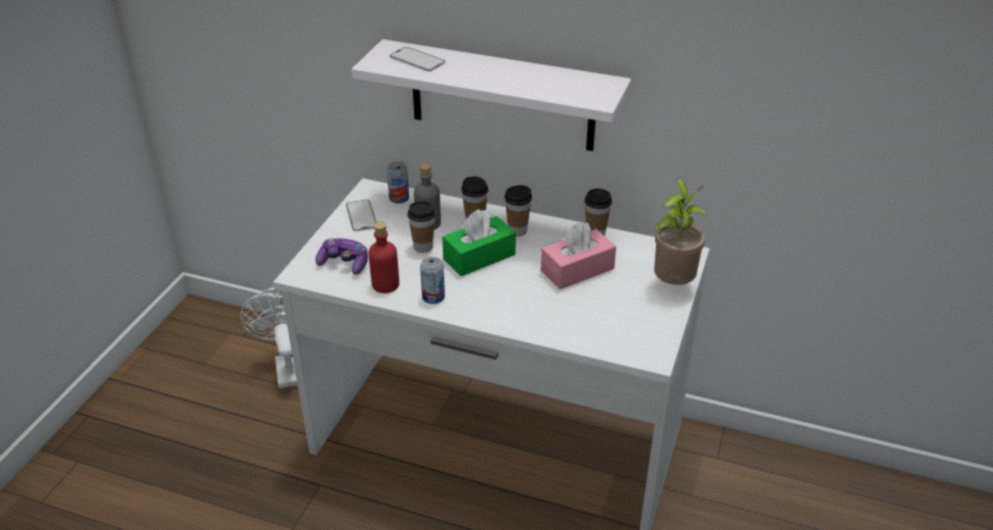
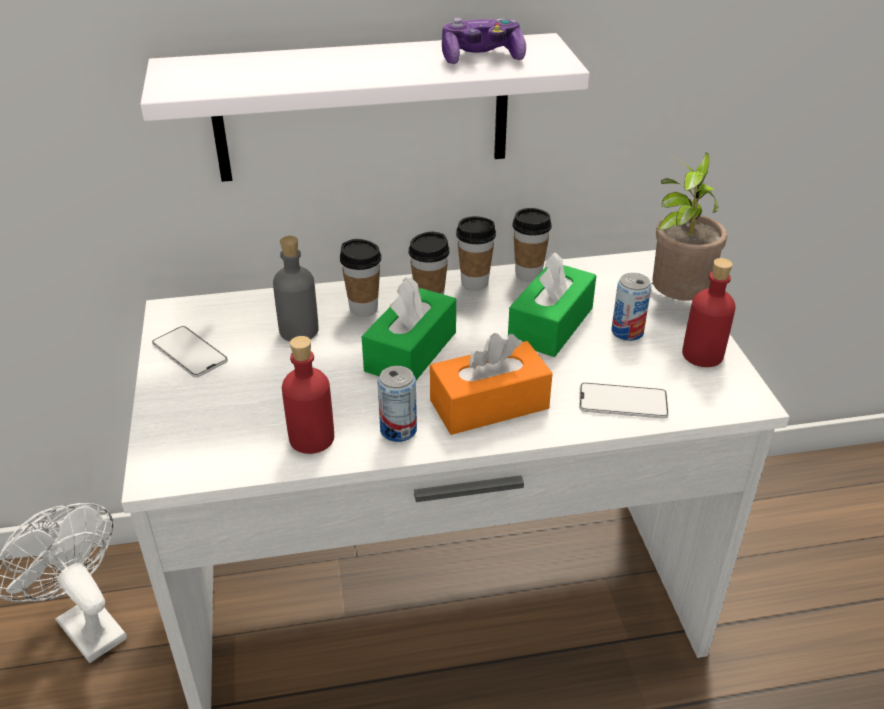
camera: 30 degrees left, 0 degrees up
game controller [315,238,368,275] -> game controller moved to [442,18,526,64]
can [387,161,409,203] -> can moved to [611,273,651,341]
phone [390,47,445,71] -> phone moved to [579,383,669,419]
cup [407,201,436,253] -> cup moved to [456,216,496,291]
pink tissue box [541,222,616,289] -> green tissue box [508,252,597,357]
none -> orange tissue box [430,333,553,435]
none -> red bottle [682,258,736,367]

